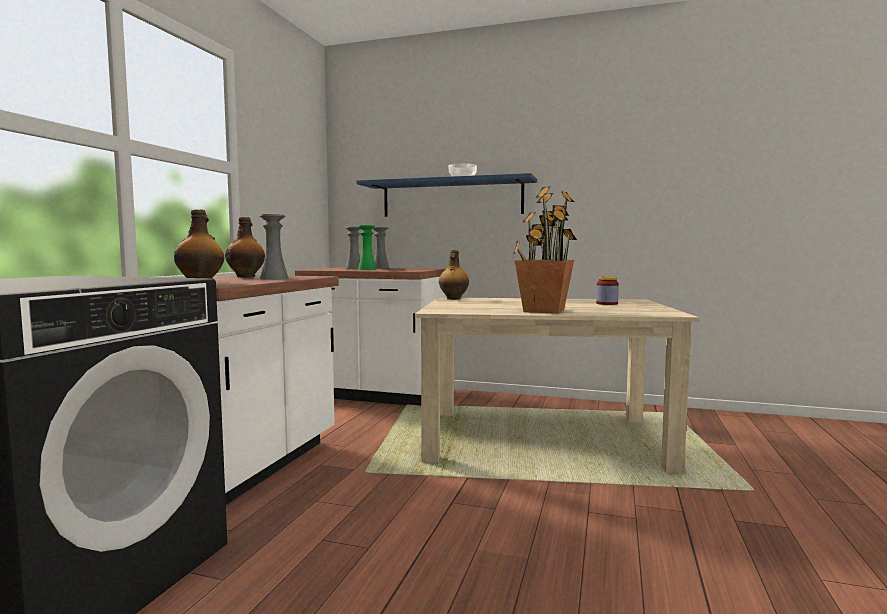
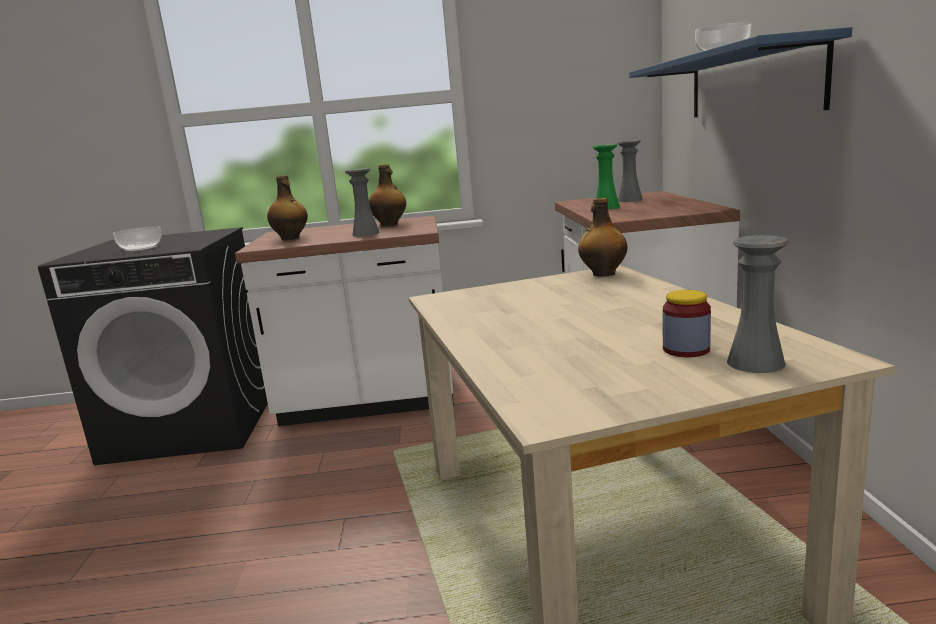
camera: 70 degrees right, 10 degrees up
grey vase [373,227,389,269] -> grey vase moved to [727,235,789,373]
potted plant [513,186,577,314] -> none
none -> bowl [113,226,162,251]

